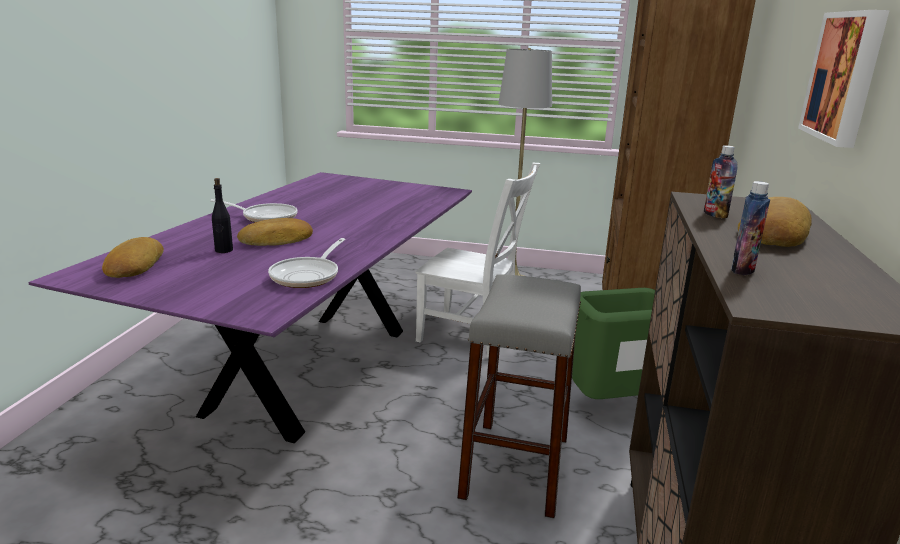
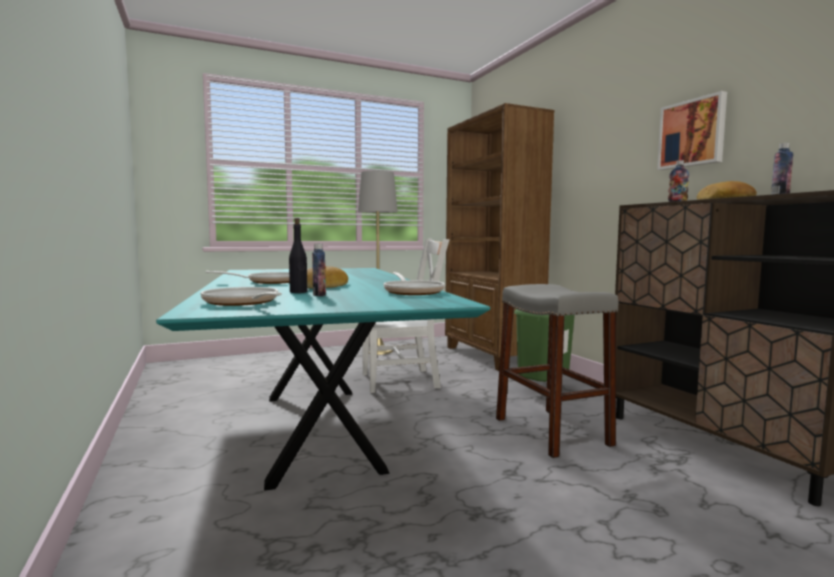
camera: 35 degrees left, 15 degrees down
purple dining table [28,172,472,443] -> turquoise dining table [156,268,490,490]
bread [102,237,164,278] -> frying pan [201,287,282,306]
none -> bottle [312,244,326,296]

